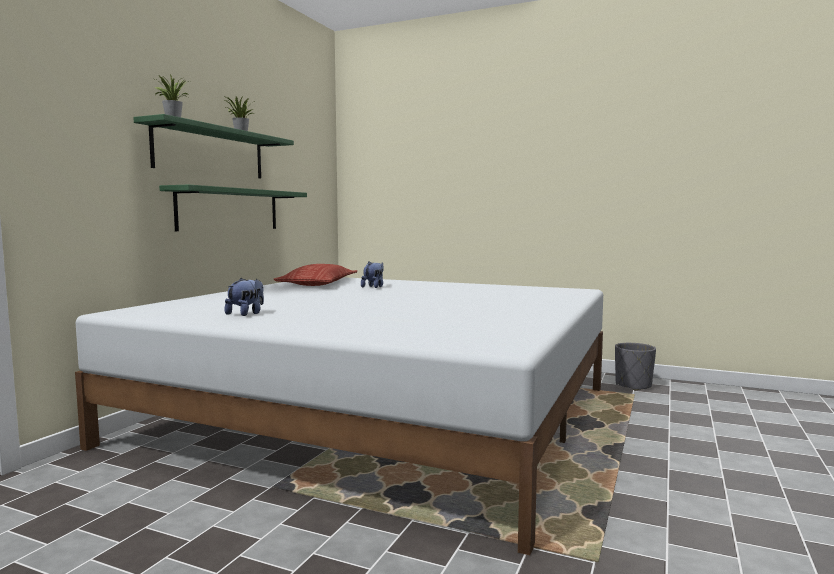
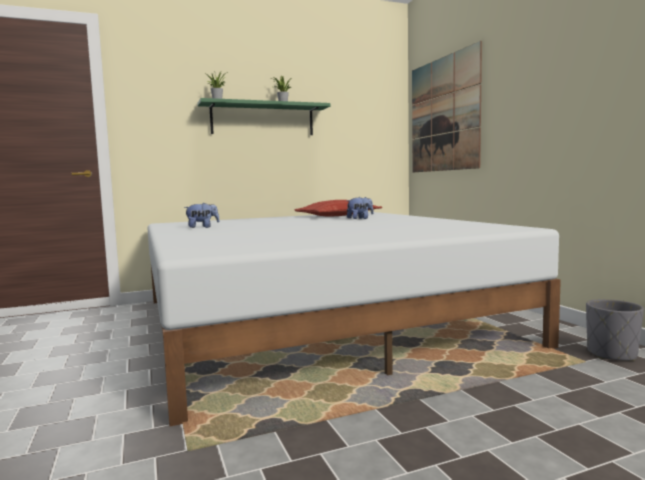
camera: 45 degrees right, 0 degrees up
green shelf [159,184,307,231] -> none
none -> picture [412,41,482,172]

